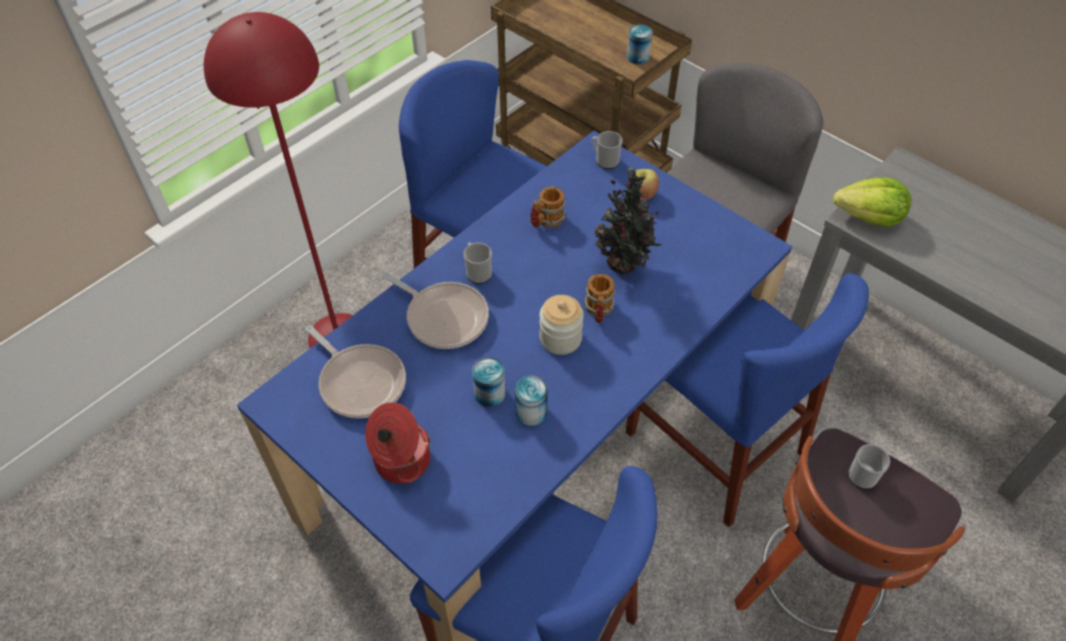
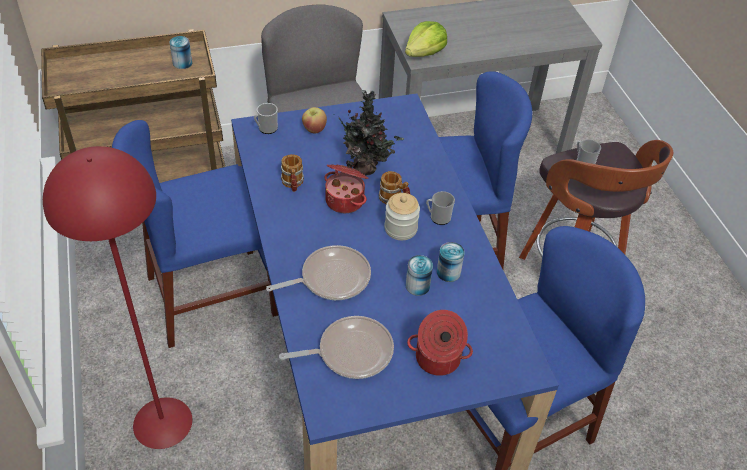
camera: 60 degrees left, 5 degrees down
mug [463,242,492,284] -> mug moved to [426,191,455,225]
none -> cooking pot [325,160,368,213]

